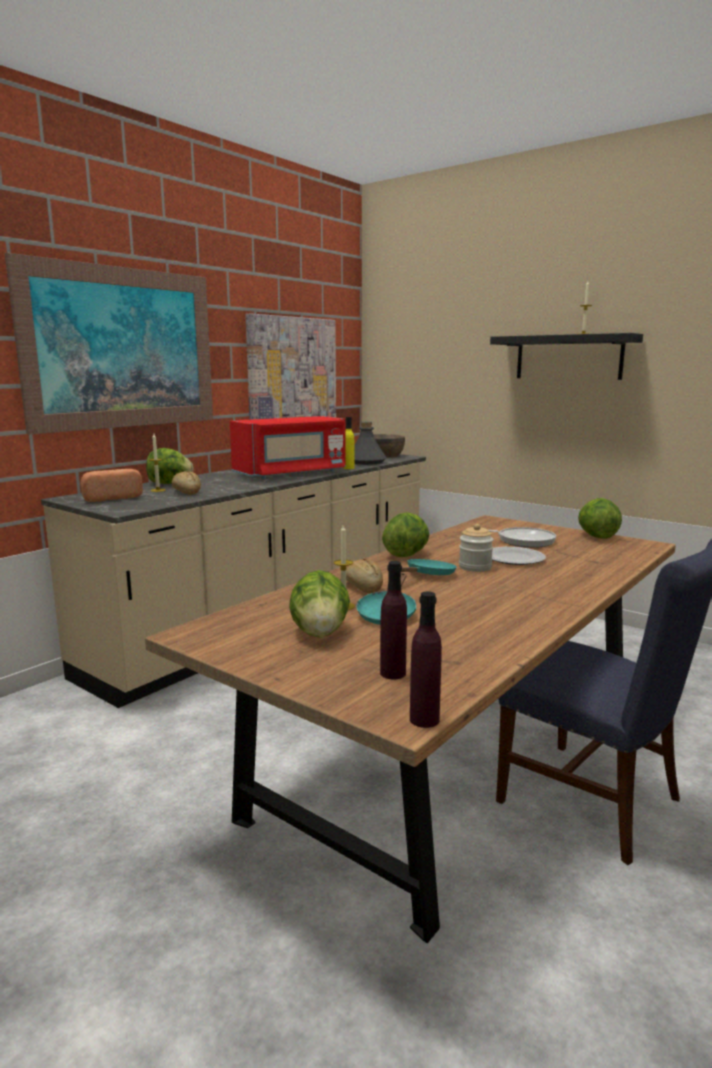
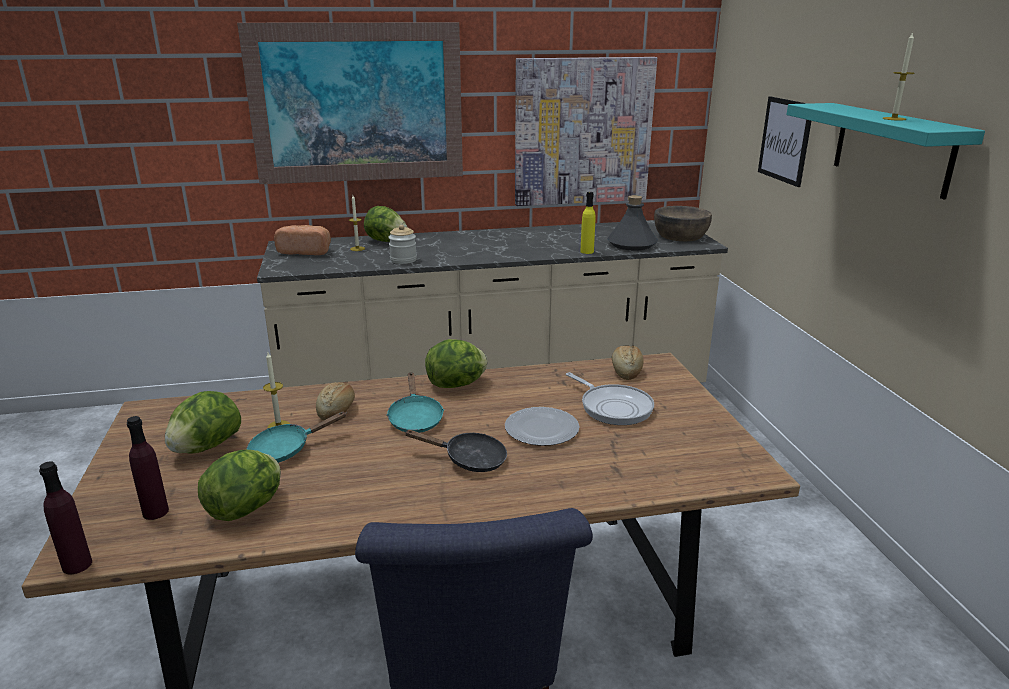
camera: 40 degrees right, 10 degrees up
bread [172,471,201,495] -> bread moved to [612,346,644,380]
red microwave [230,416,346,479] -> none
turquoise frying pan [401,559,457,575] -> turquoise frying pan turned 90 degrees clockwise [386,372,444,433]
jar [459,524,493,572] -> jar moved to [388,225,417,264]
black shelf [490,333,643,380] -> turquoise shelf [787,103,985,199]
lettuce [578,498,622,539] -> lettuce moved to [198,450,281,521]
none -> black frying pan [404,430,507,472]
none -> picture [758,96,811,187]

